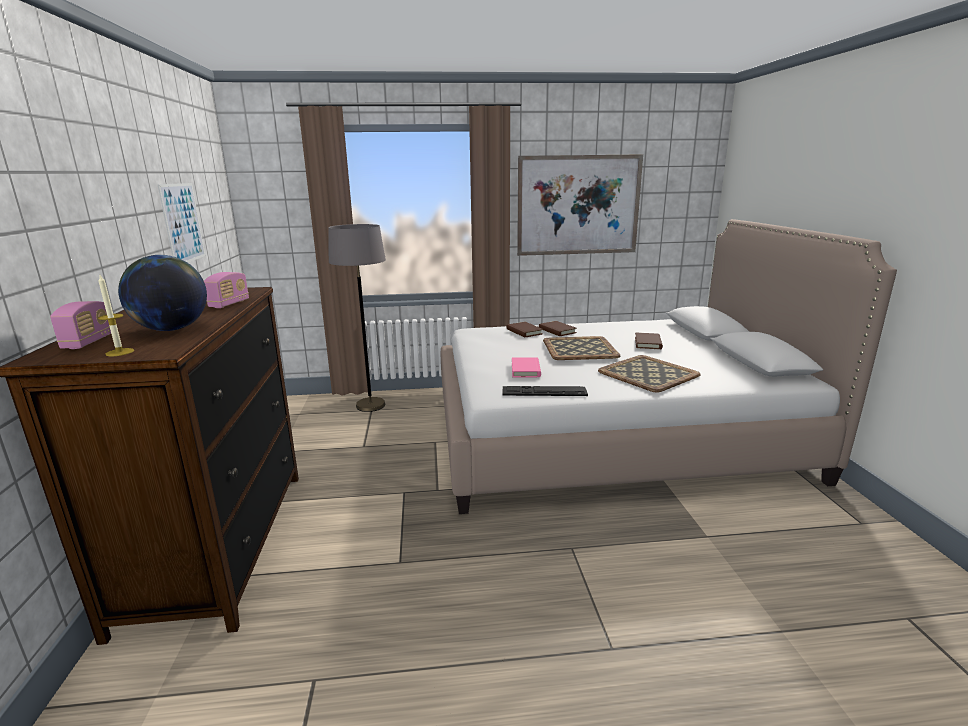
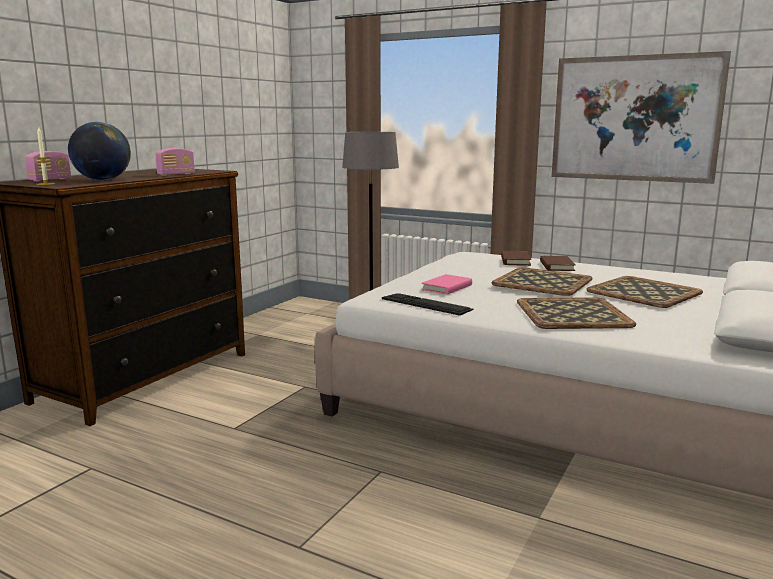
camera: 35 degrees right, 5 degrees down
picture [158,183,206,263] -> none
brown book [635,333,663,349] -> tray [586,276,703,308]

